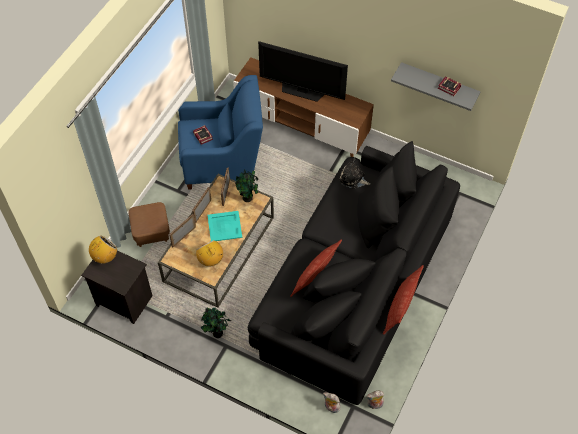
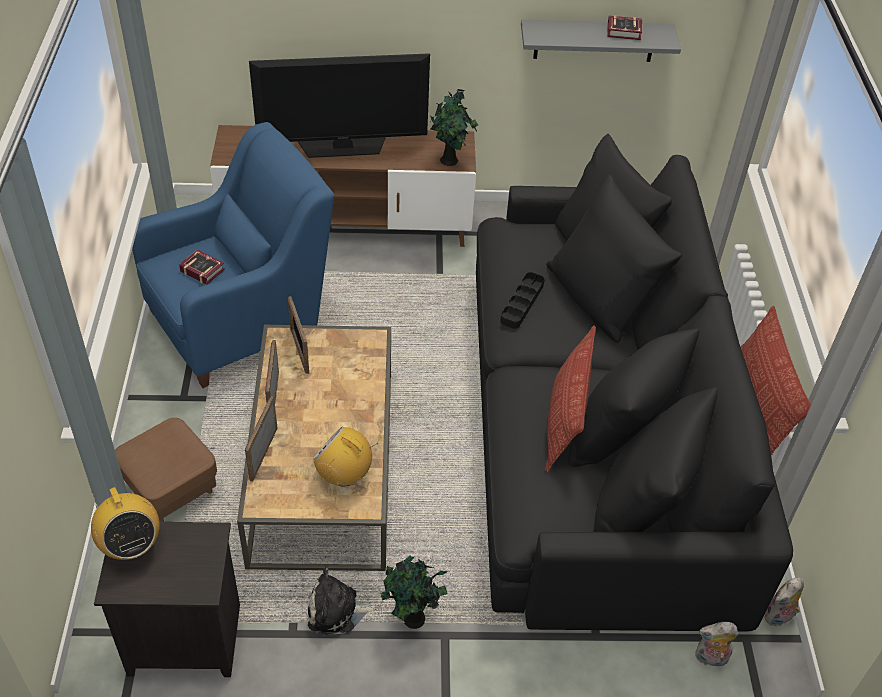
camera: 30 degrees left, 10 degrees down
radio [89,236,117,264] -> radio turned 135 degrees clockwise [91,487,160,560]
turquoise tray [208,211,242,241] -> none
potted plant [235,170,258,202] -> potted plant moved to [430,89,478,166]
plush toy [339,158,370,189] -> plush toy moved to [308,567,376,635]
none -> black tray [500,272,544,329]

